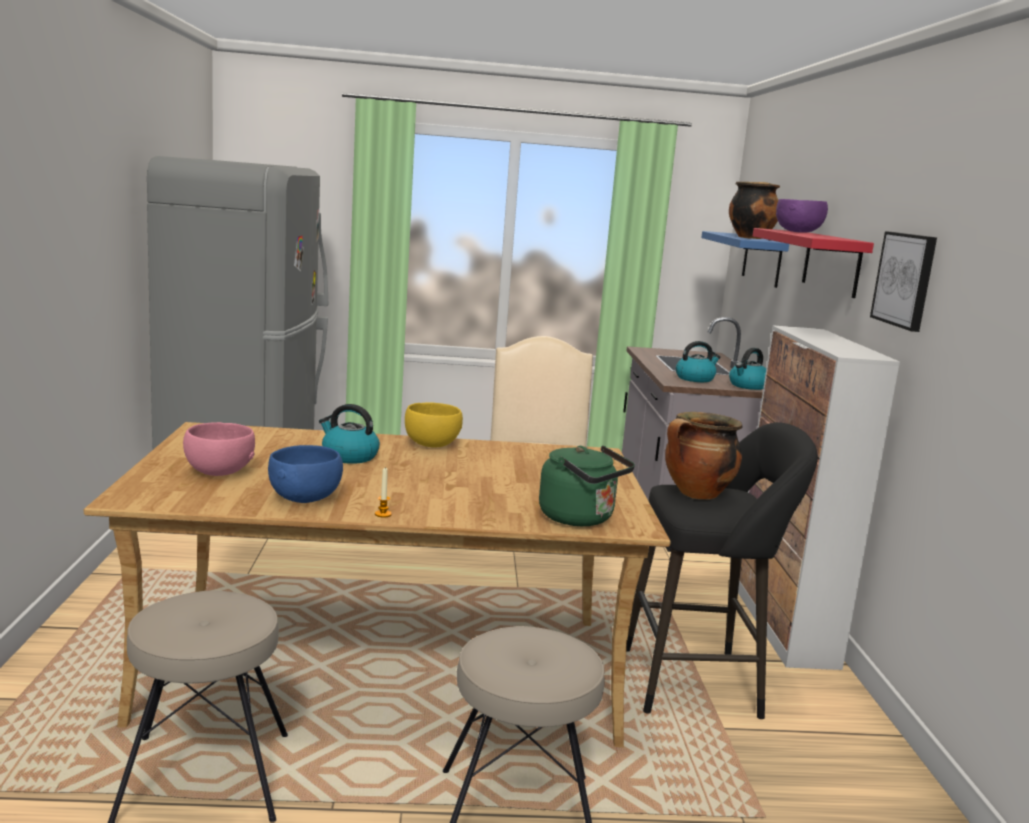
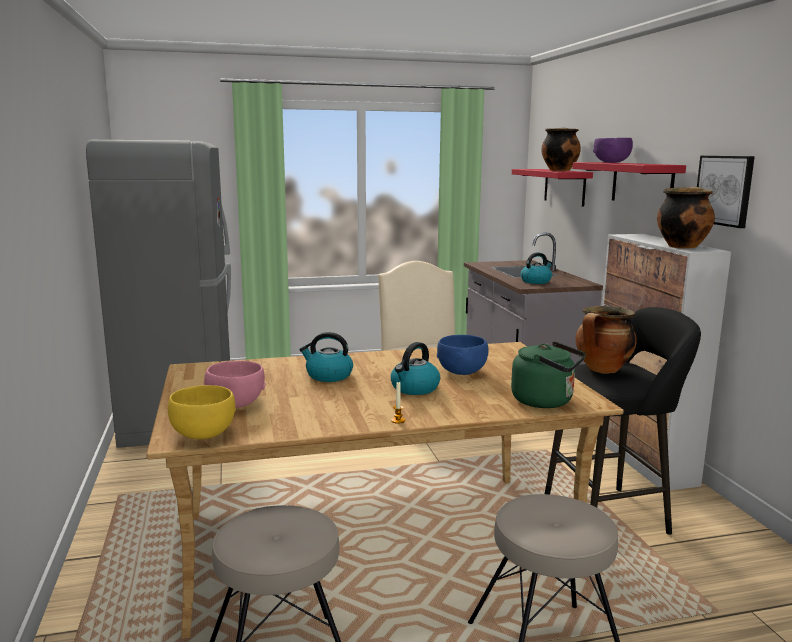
camera: 10 degrees left, 0 degrees up
blue bowl [268,445,343,503] -> blue bowl moved to [437,335,489,375]
yellow bowl [405,402,463,448] -> yellow bowl moved to [168,385,236,439]
blue shelf [701,231,789,288] -> red shelf [512,169,593,207]
kettle [729,348,766,390] -> kettle moved to [391,342,440,395]
none -> cooking pot [657,187,715,249]

